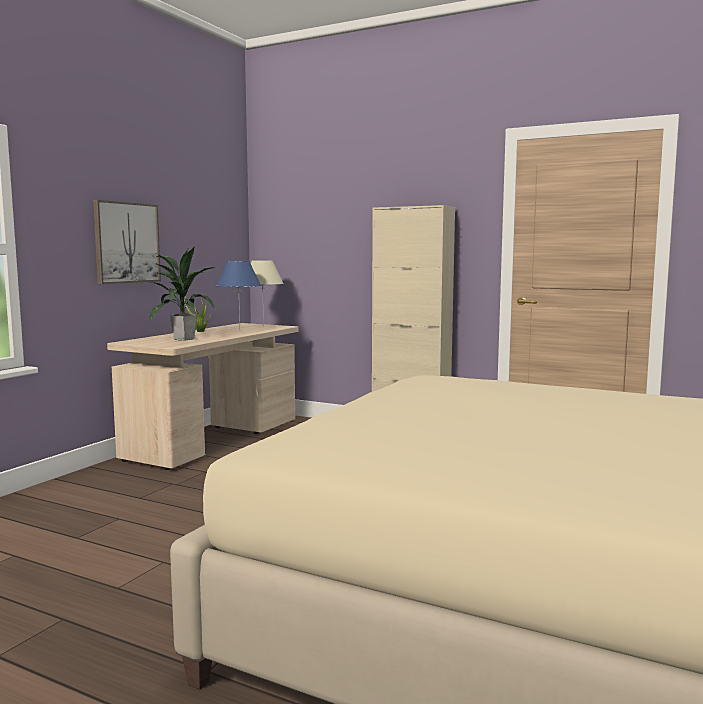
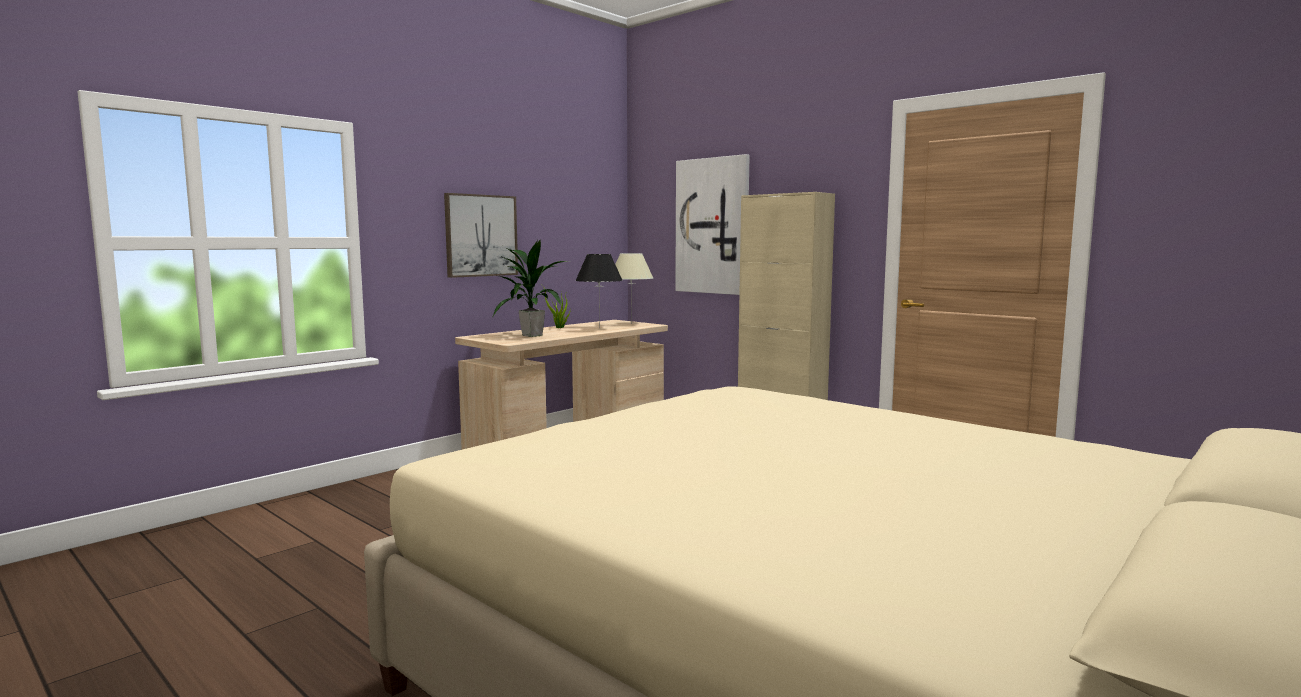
camera: 15 degrees right, 0 degrees up
blue table lamp [216,261,261,325] -> black table lamp [575,254,623,329]
none -> picture [675,154,750,295]

